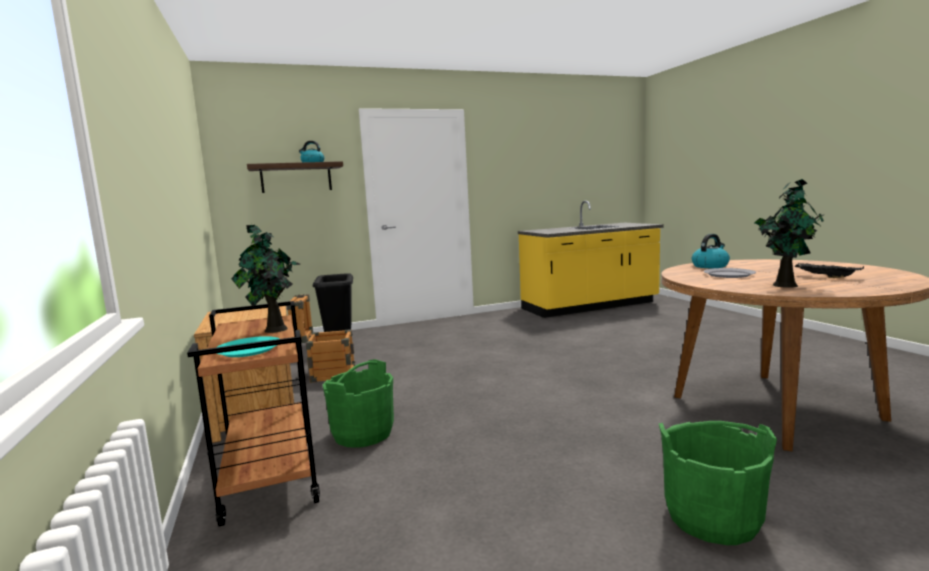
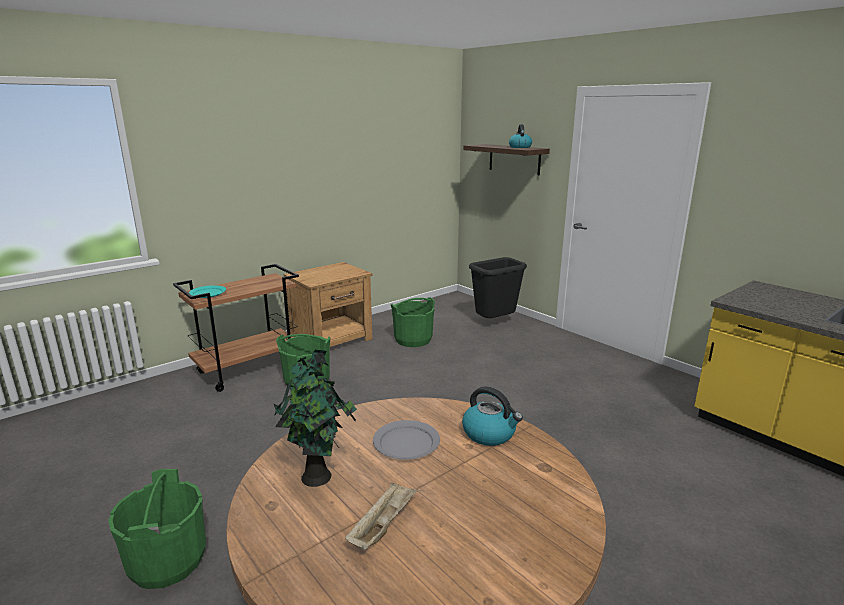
camera: 70 degrees right, 10 degrees up
potted plant [231,225,300,333] -> none
crate [287,294,355,383] -> green bucket [391,297,435,347]
black tray [795,263,864,278] -> beige tray [345,482,418,550]

